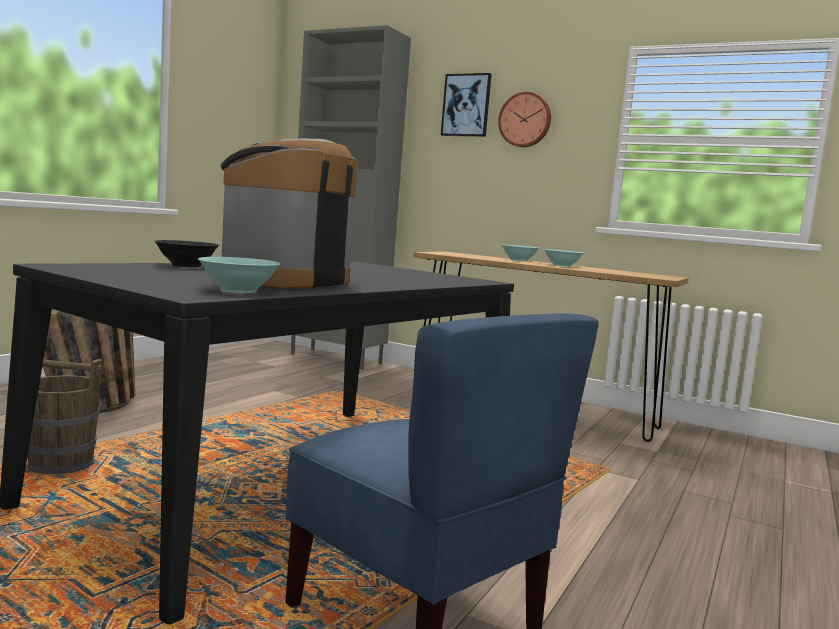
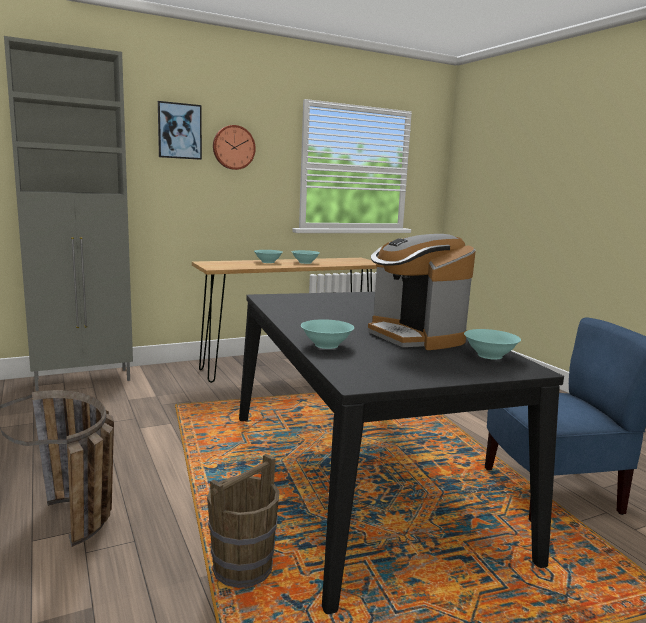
camera: 55 degrees left, 5 degrees up
black bowl [154,240,219,268] -> turquoise bowl [301,319,354,349]

